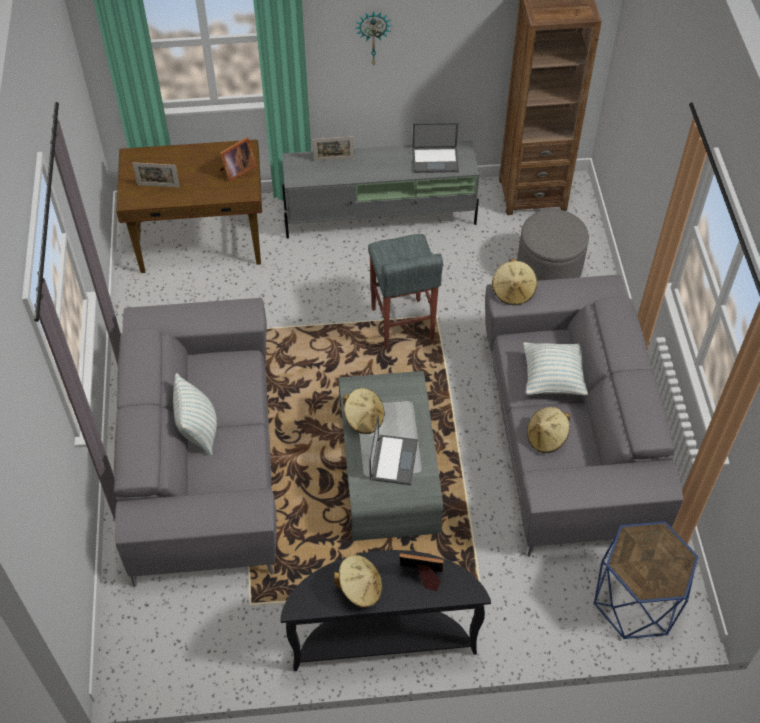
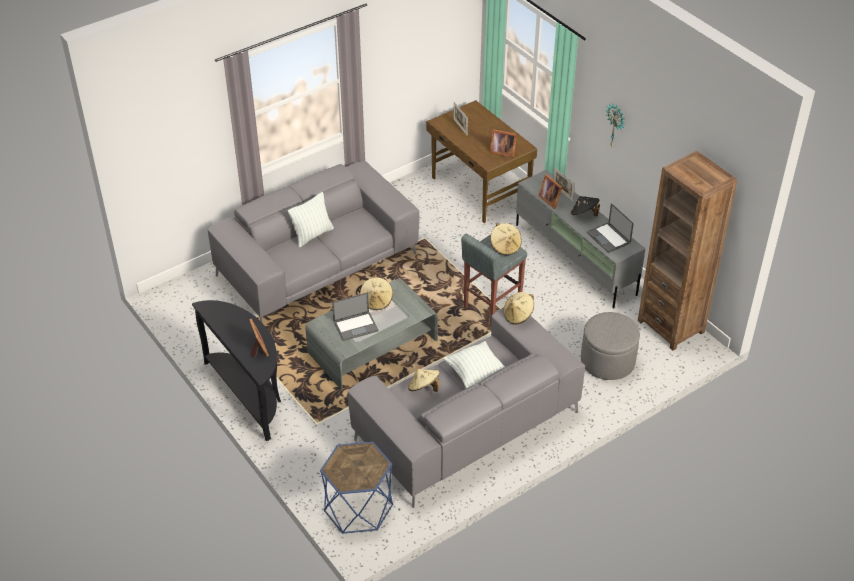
camera: 60 degrees right, 10 degrees down
beige hat [334,555,382,608] -> beige hat moved to [490,223,522,255]
none -> picture frame [539,174,563,209]
none -> black hat [571,196,600,216]

